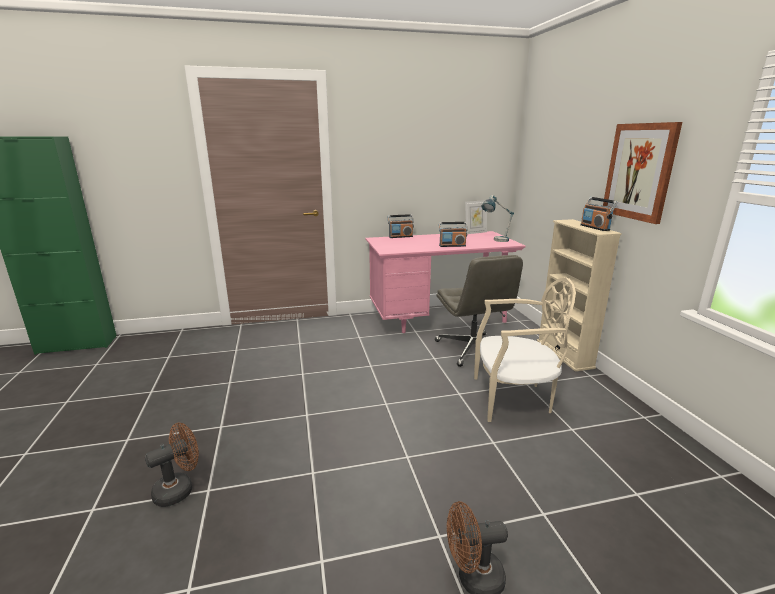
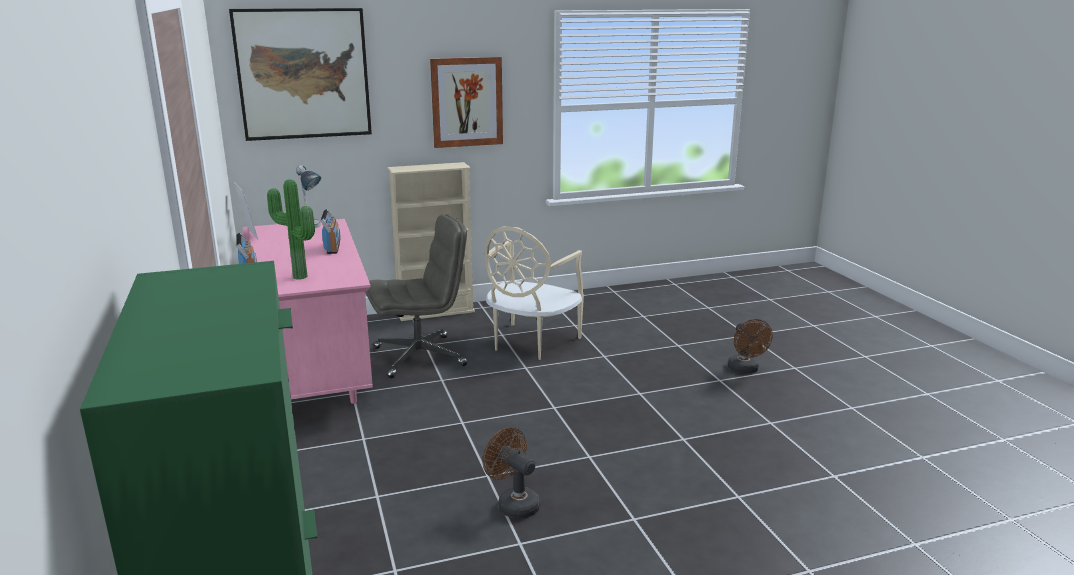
camera: 95 degrees left, 0 degrees up
brown fan [145,423,199,507] -> brown fan moved to [483,427,540,519]
beige chair [474,277,576,422] -> beige chair turned 150 degrees counterclockwise [485,227,584,360]
radio [580,197,618,231] -> none
none -> picture [229,8,372,141]
none -> potted plant [267,179,315,279]

